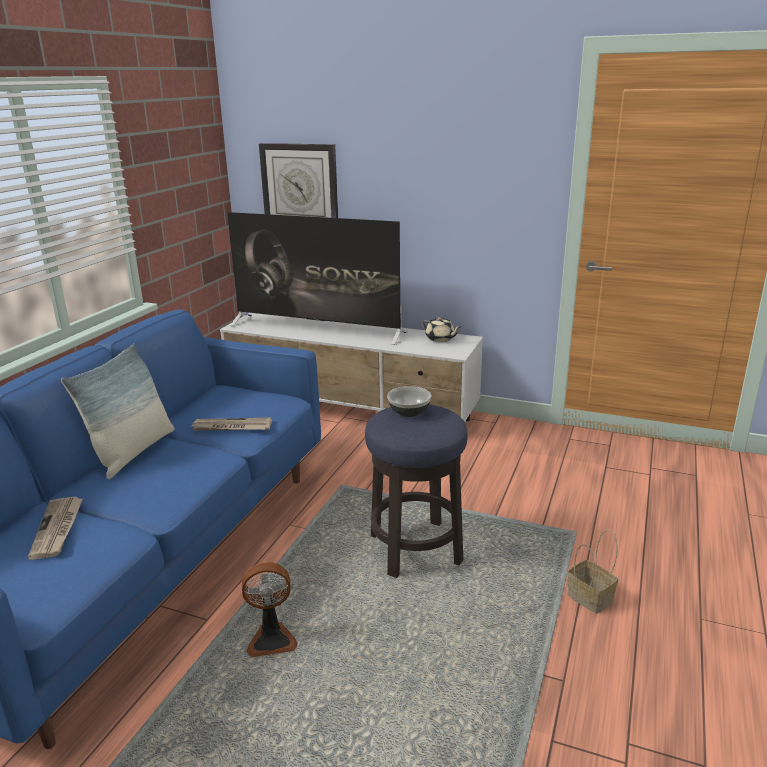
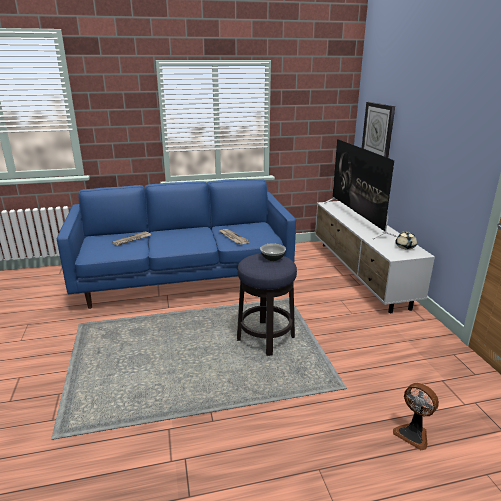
camera: 55 degrees right, 0 degrees up
pillow [61,343,175,479] -> none
fan [242,562,298,657] -> fan moved to [393,383,439,450]
basket [567,529,618,614] -> none

